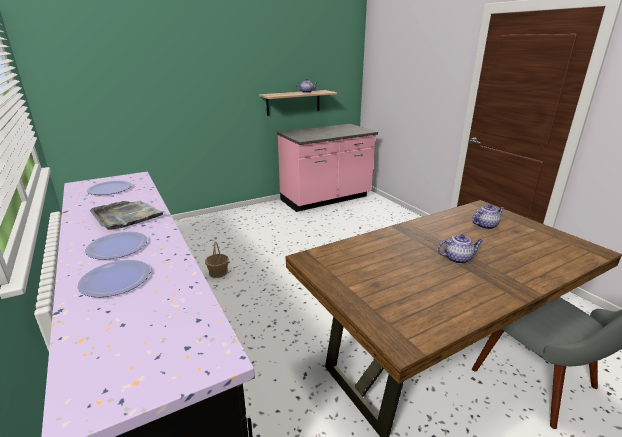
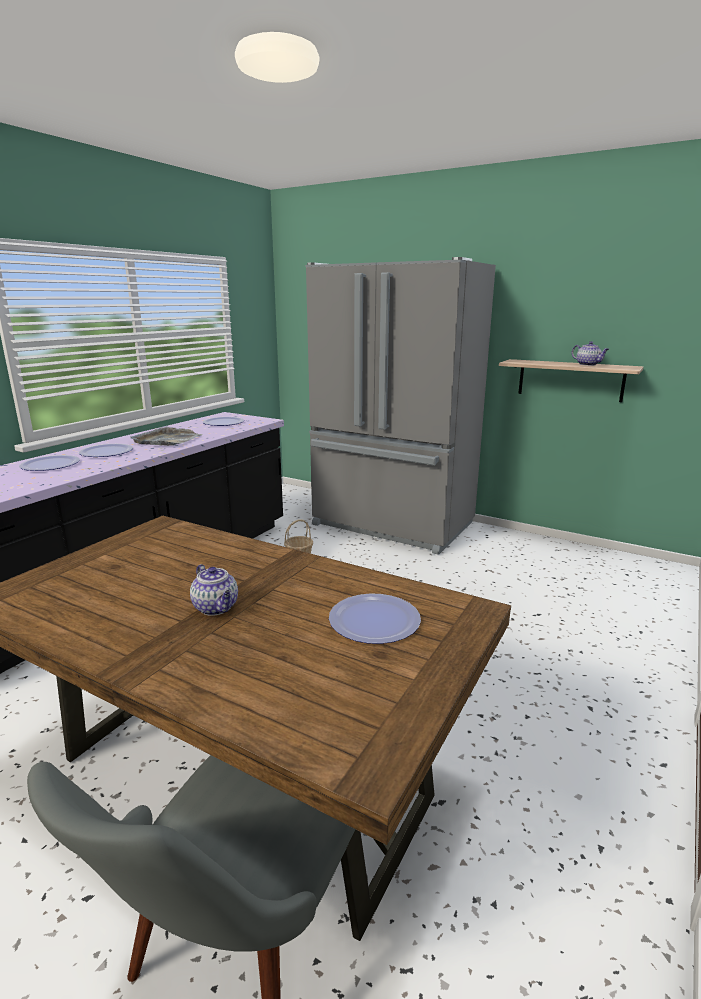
camera: 60 degrees right, 5 degrees down
pink counter [277,124,378,212] -> none
teapot [472,204,504,229] -> plate [329,594,421,644]
none -> grey fridge [305,257,496,555]

